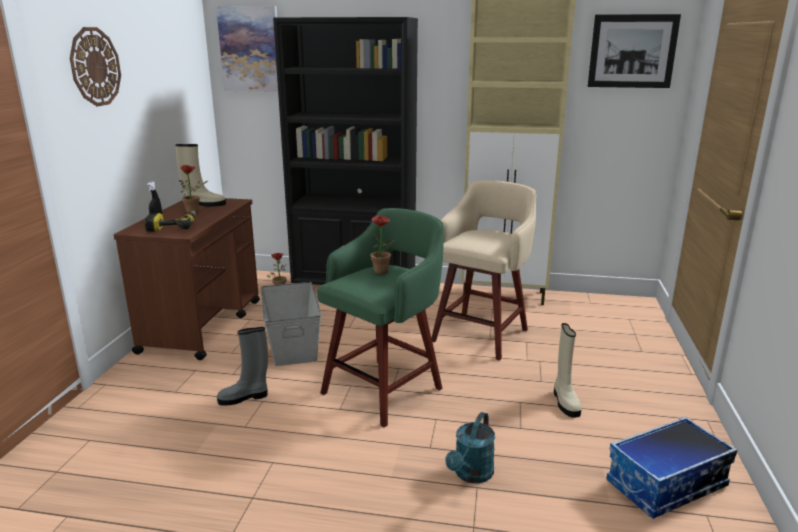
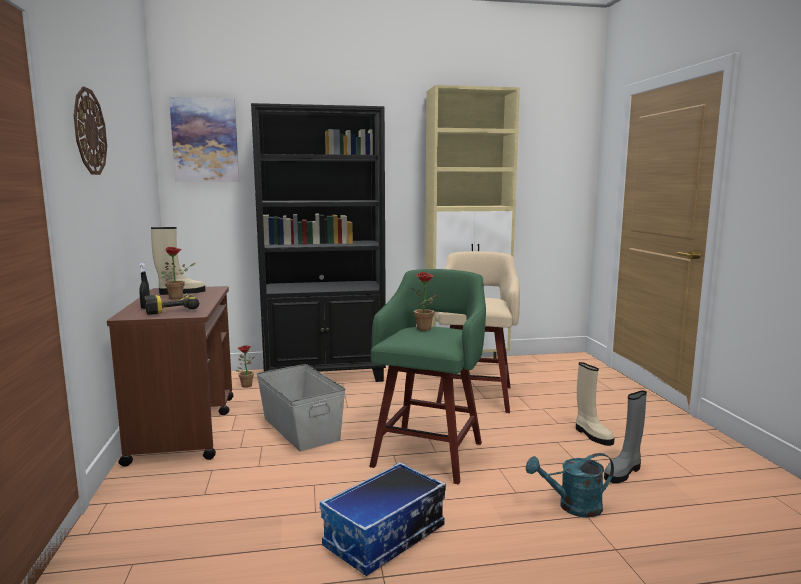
camera: 20 degrees left, 10 degrees down
grey boot [217,327,268,406] -> grey boot moved to [604,391,647,483]
turquoise watering can [446,412,495,483] -> turquoise watering can turned 75 degrees clockwise [526,453,614,518]
picture [588,14,681,88] -> none
storage box [607,416,738,519] -> storage box moved to [320,462,446,576]

